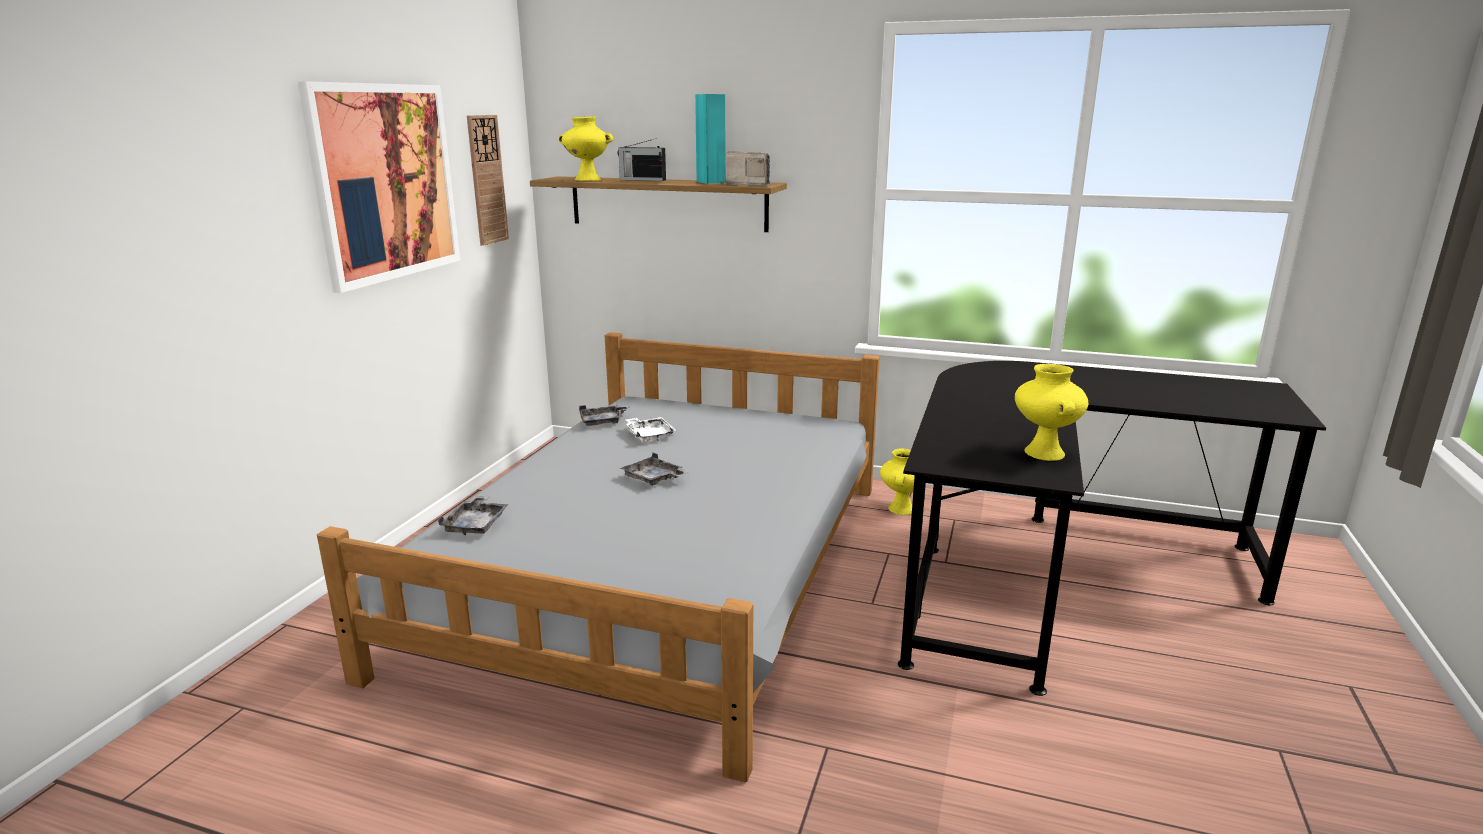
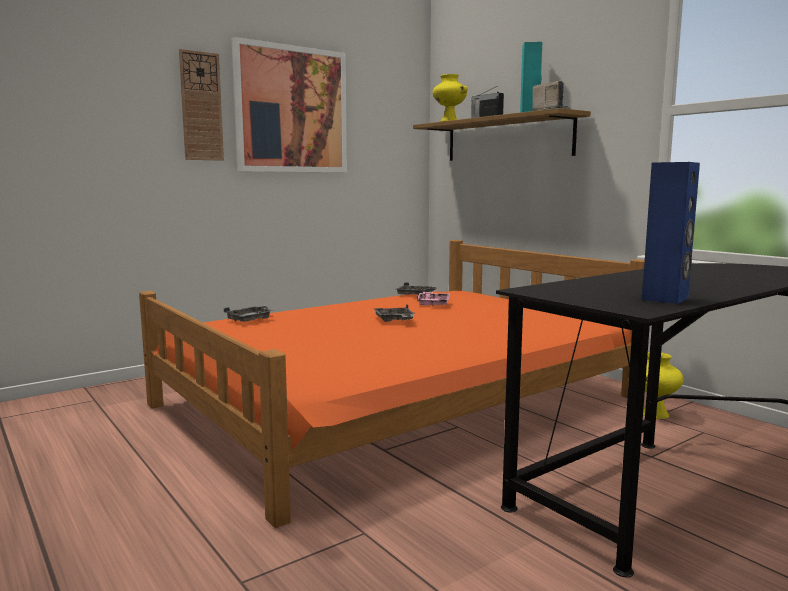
camera: 35 degrees right, 10 degrees down
grey bed [317,332,880,782] -> orange bed [139,240,645,528]
wall clock [467,115,509,246] -> wall clock moved to [179,49,224,161]
white tray [625,417,677,443] -> pink tray [417,292,450,306]
yellow vase [1015,364,1088,461] -> blue speaker [642,162,700,304]

